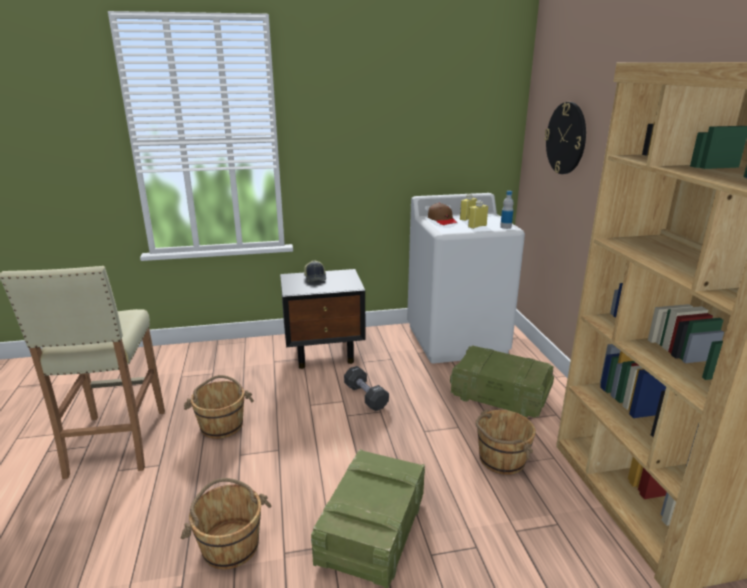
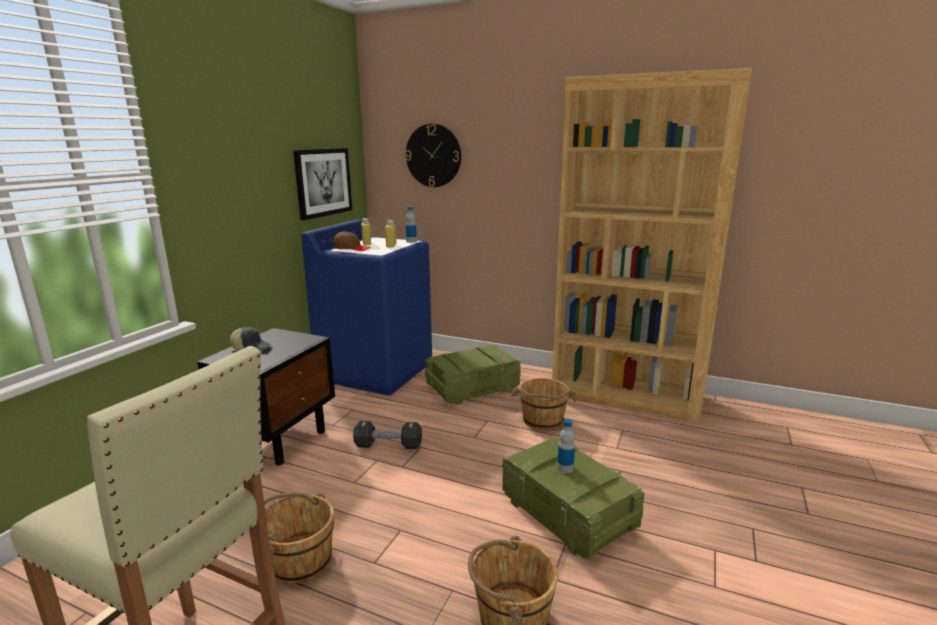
camera: 55 degrees left, 5 degrees down
white washing machine [407,193,525,363] -> blue washing machine [301,220,432,395]
none -> picture [293,148,352,220]
none -> bottle [557,419,575,473]

